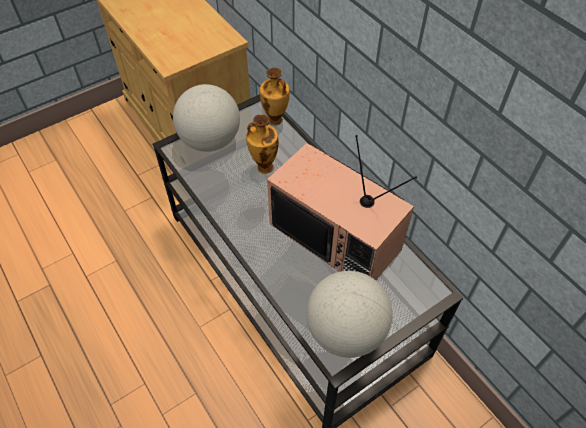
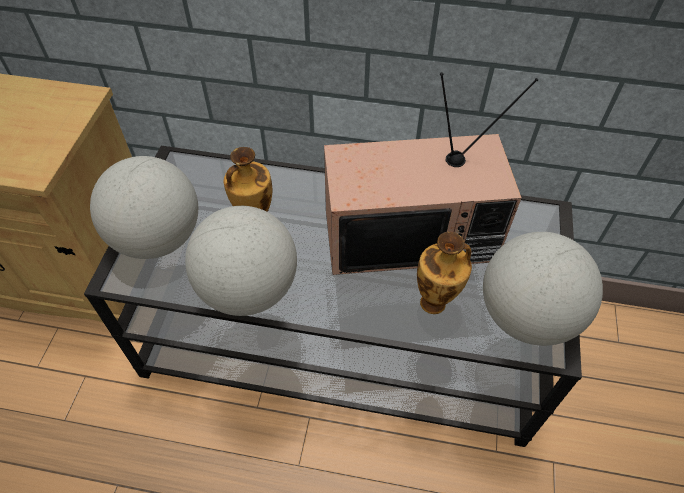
camera: 45 degrees left, 0 degrees up
vase [260,68,290,126] -> vase moved to [417,232,472,314]
none -> globe [185,206,297,316]

